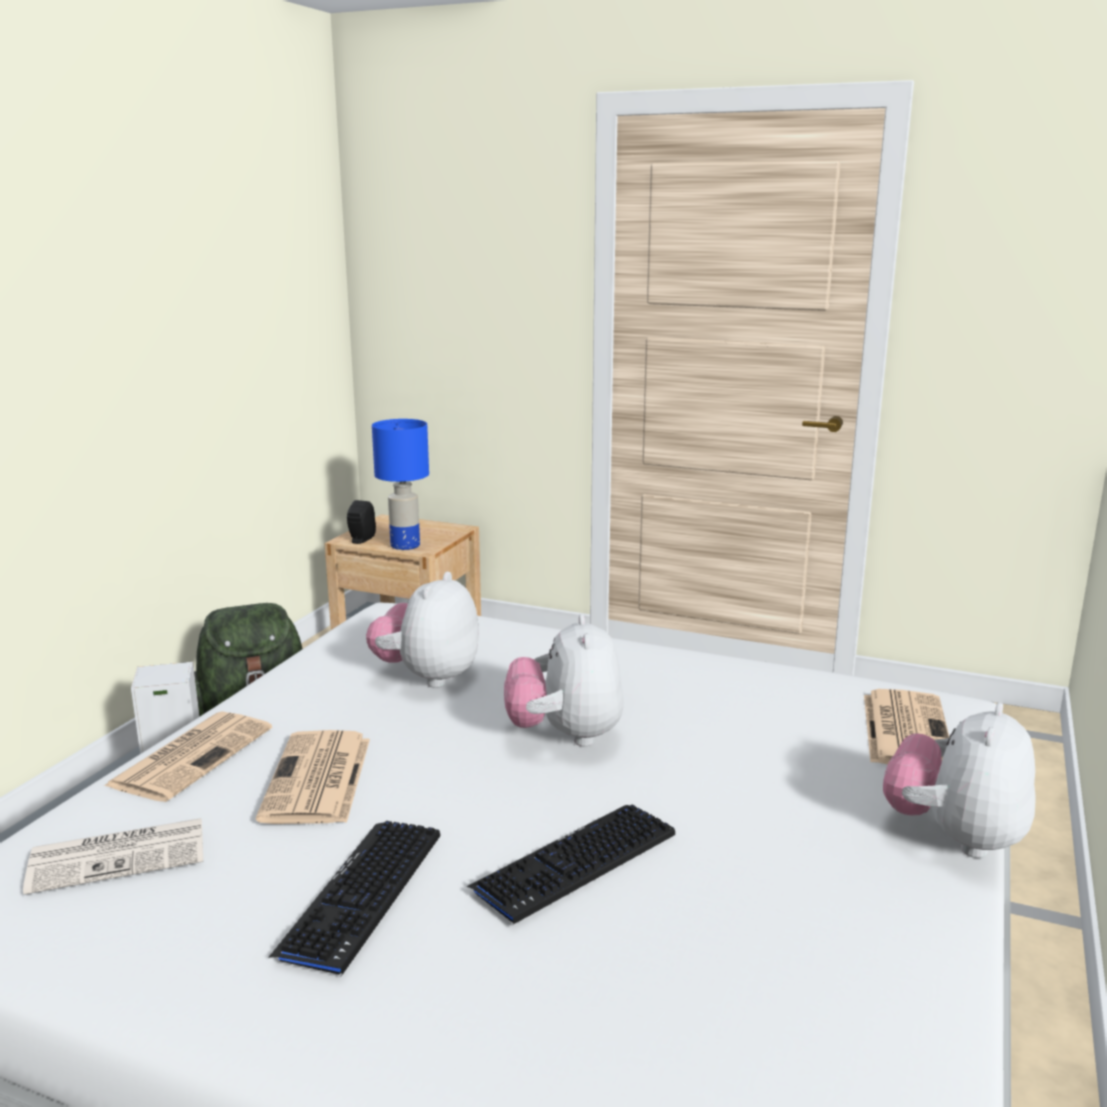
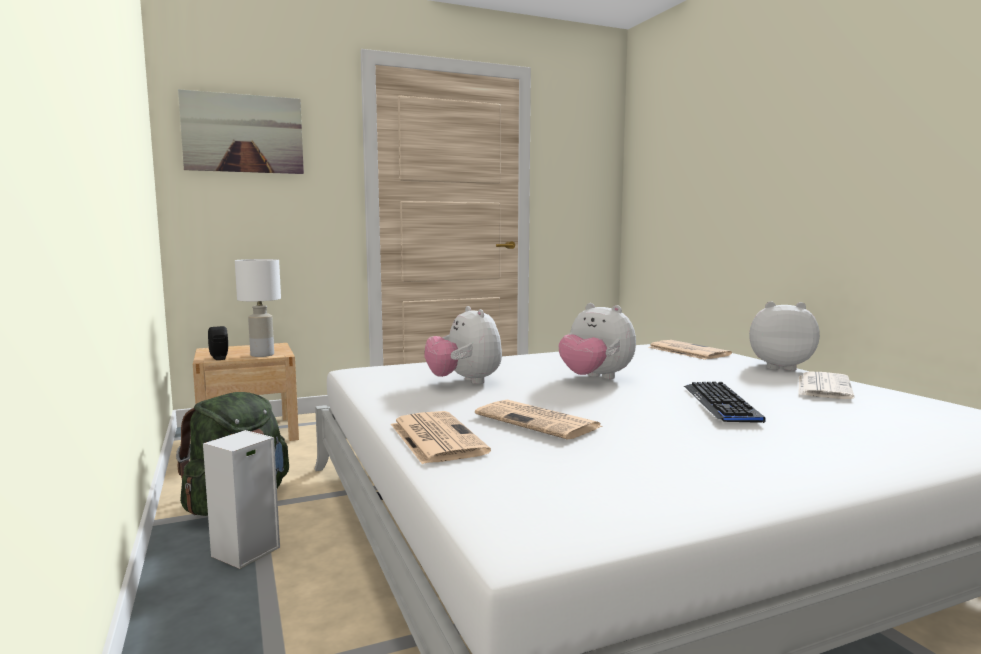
camera: 45 degrees left, 10 degrees down
newspaper [23,818,203,894] -> newspaper moved to [798,371,854,399]
keyboard [268,821,441,977] -> none
blue table lamp [372,419,429,550] -> white table lamp [235,259,281,357]
plush toy [883,703,1036,858] -> plush toy turned 120 degrees clockwise [749,301,820,371]
none -> picture [178,89,304,174]

